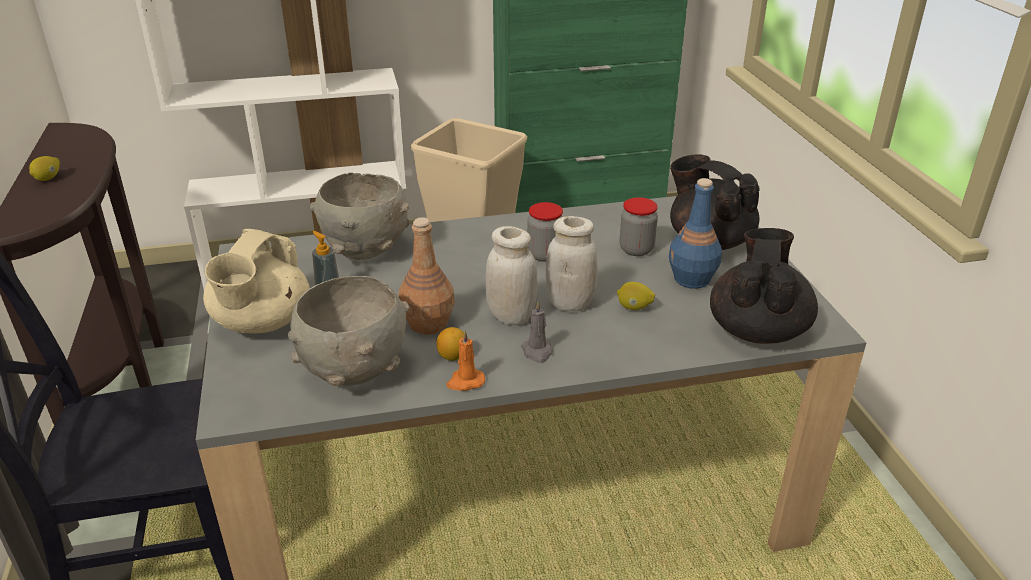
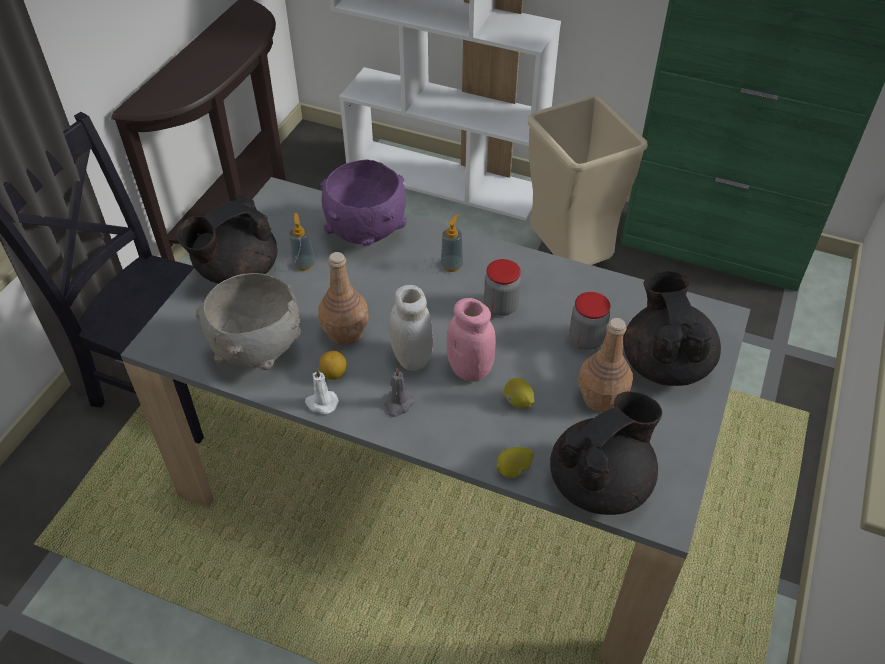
camera: 35 degrees right, 15 degrees up
lemon [29,156,60,181] -> lemon moved to [496,447,534,478]
beige teapot [203,229,310,334] -> black teapot [176,195,277,284]
grey bowl [310,172,410,260] -> purple bowl [320,160,407,246]
orange candle [446,330,485,391] -> white candle [305,368,339,414]
white jar [546,216,598,312] -> pink jar [447,298,496,382]
blue bottle [669,178,722,289] -> brown bottle [578,318,633,412]
none -> soap dispenser [441,215,463,272]

